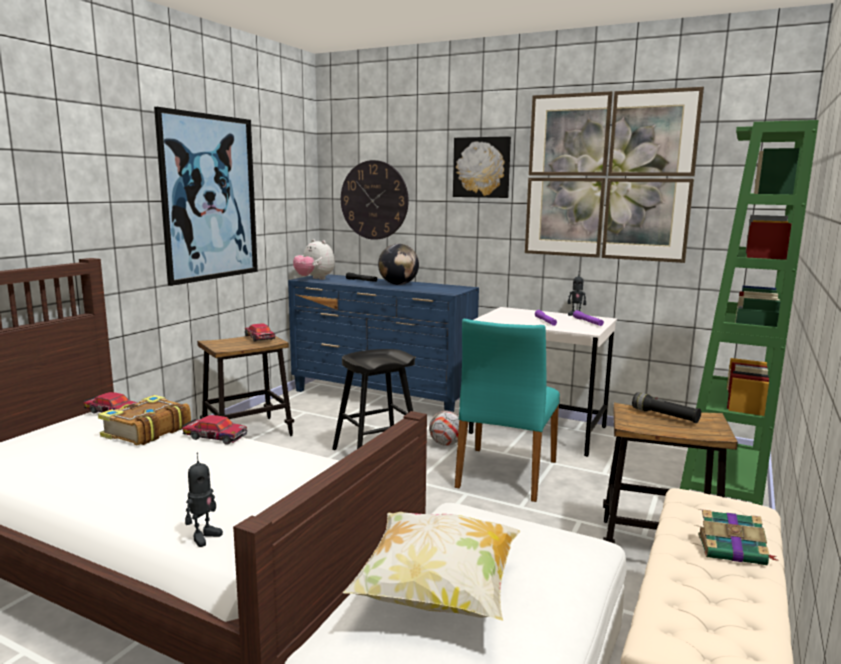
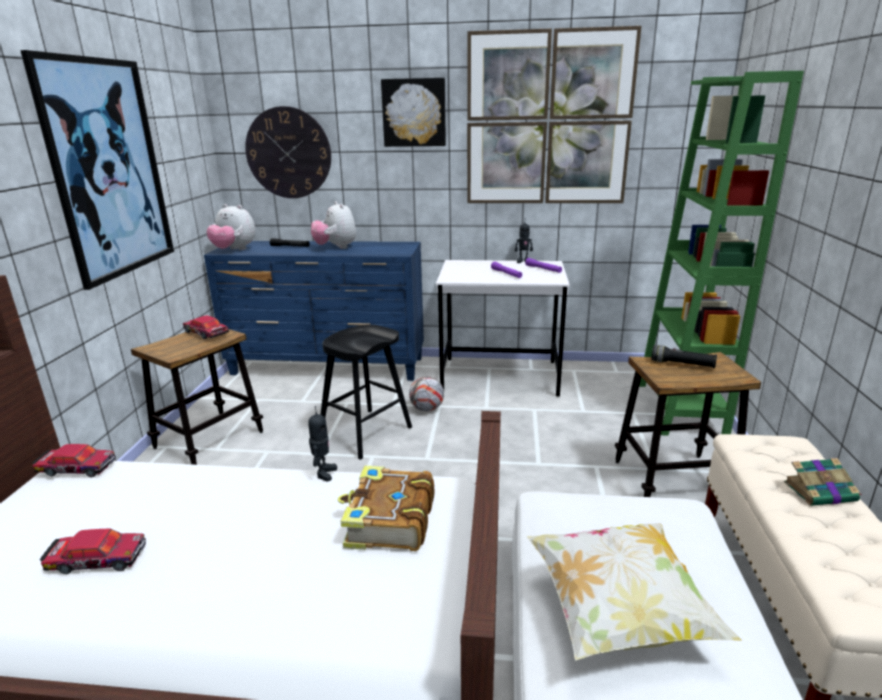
camera: 20 degrees left, 10 degrees up
book [98,395,191,445] -> book moved to [338,466,434,551]
toy car [182,415,247,445] -> toy car moved to [40,529,146,574]
toy robot [185,453,223,547] -> toy robot moved to [308,406,337,482]
globe [378,244,419,285] -> plush toy [311,201,356,249]
turquoise chair [455,319,560,502] -> none

